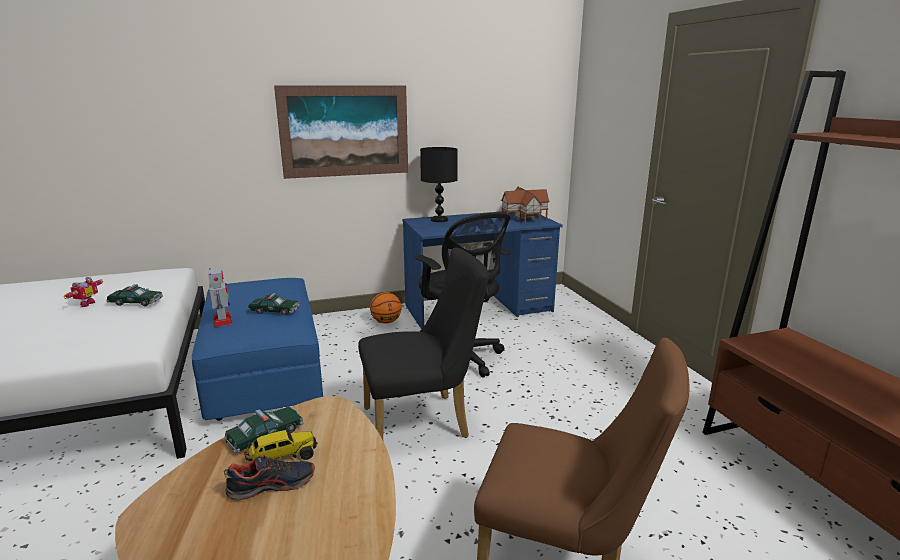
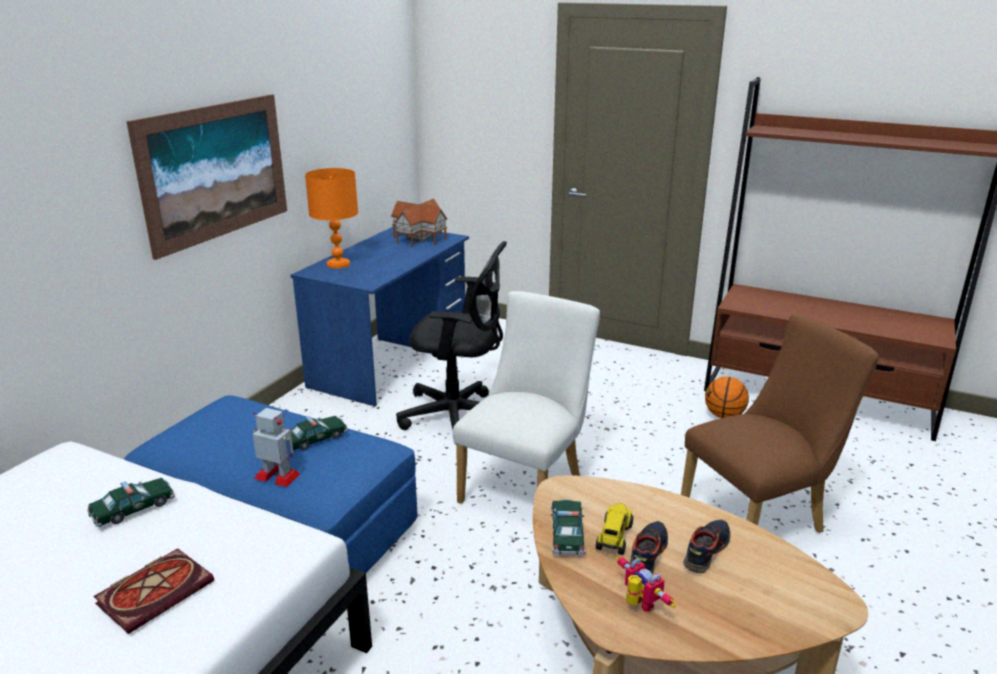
camera: 45 degrees left, 5 degrees up
toy robot [63,277,103,307] -> toy robot moved to [615,555,676,612]
black chair [358,247,489,440] -> white chair [453,291,600,504]
basketball [370,292,402,324] -> basketball moved to [705,377,749,418]
black table lamp [420,147,457,222] -> orange table lamp [305,168,358,269]
none -> book [93,548,214,634]
none -> shoe [683,520,731,573]

